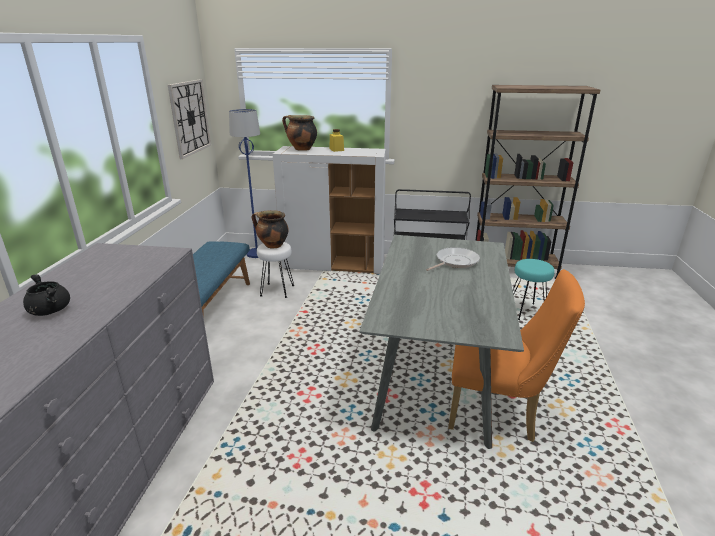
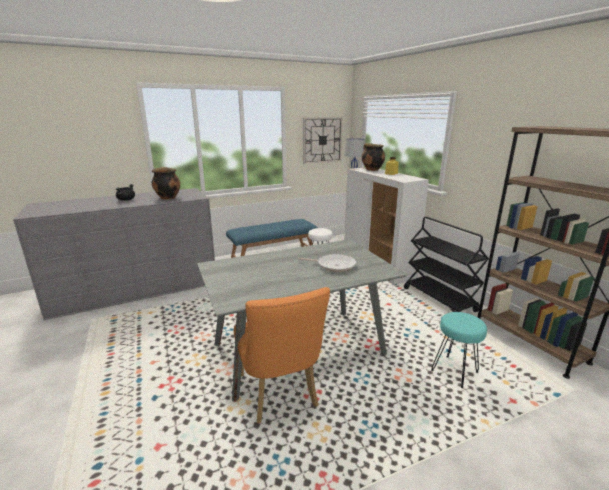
camera: 55 degrees right, 5 degrees down
cooking pot [252,210,289,248] -> cooking pot moved to [152,167,180,200]

